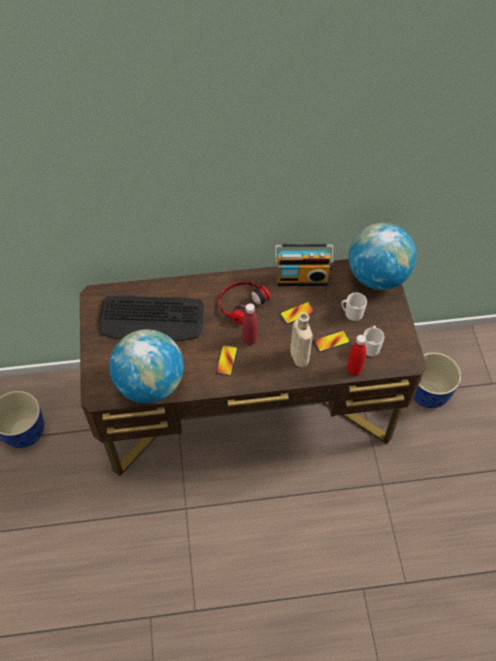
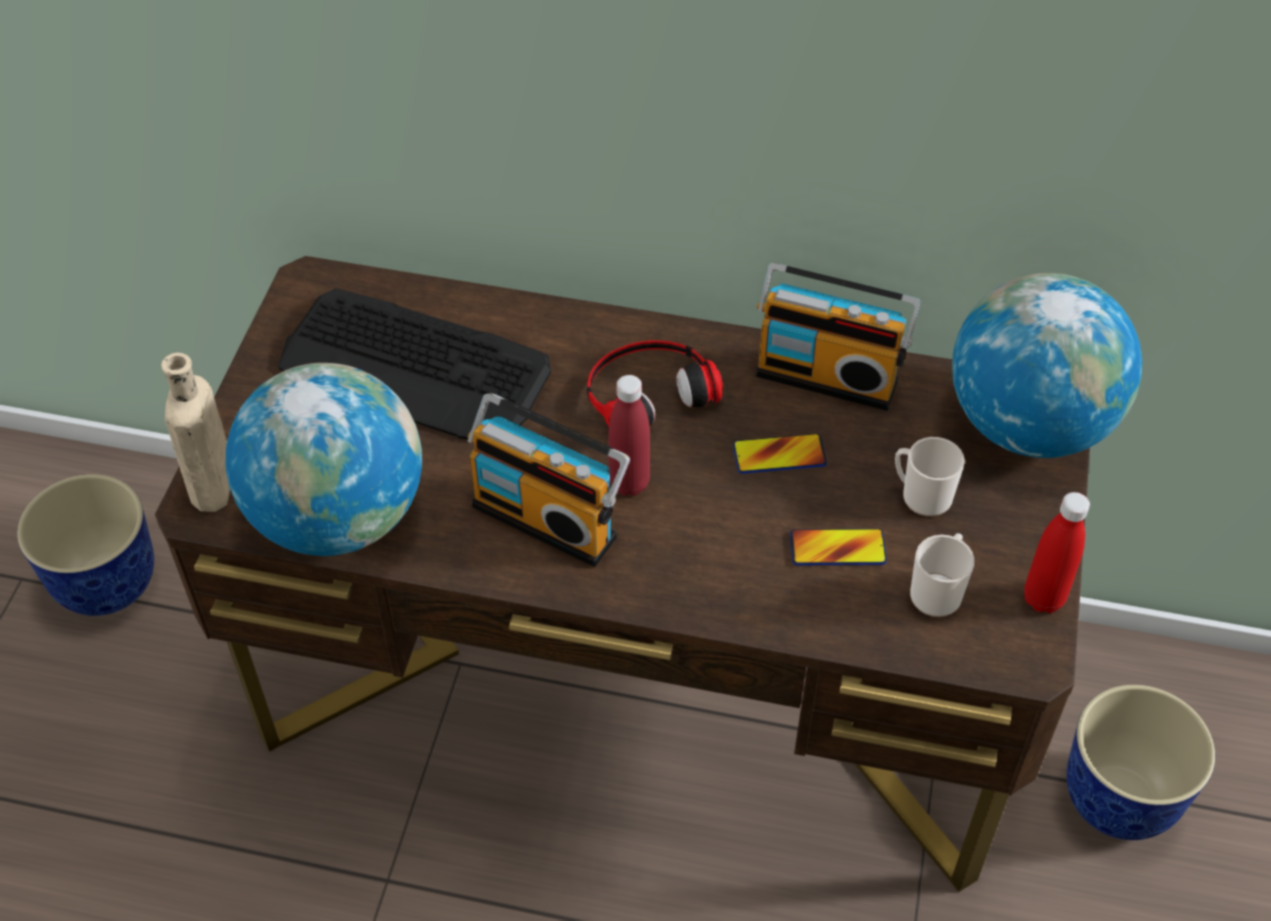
camera: 20 degrees right, 5 degrees down
phone [216,345,238,376] -> radio [467,393,630,567]
beige bottle [290,313,313,367] -> beige bottle moved to [161,353,230,512]
red bottle [347,335,366,376] -> red bottle moved to [1024,492,1090,613]

